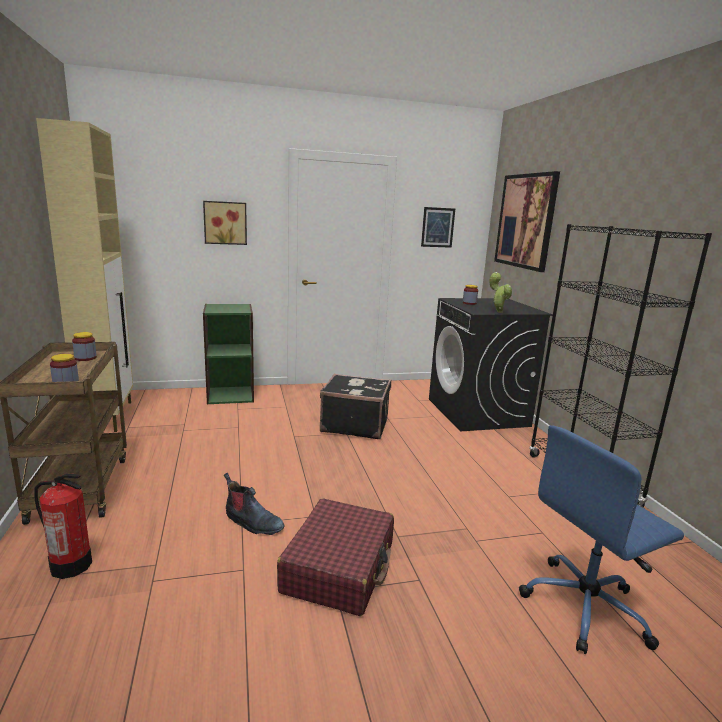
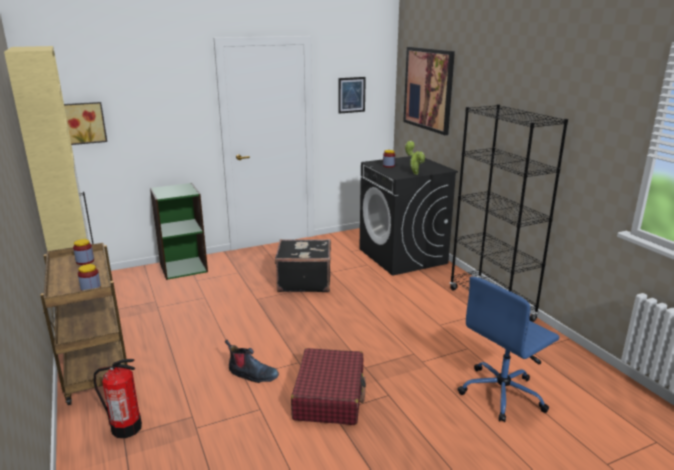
camera: 10 degrees left, 5 degrees up
picture [203,201,247,245] -> picture moved to [64,102,107,145]

